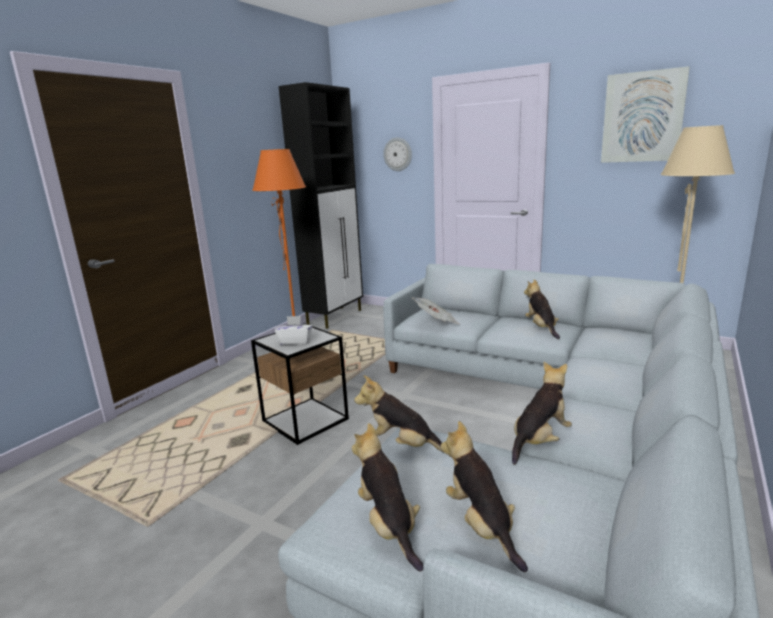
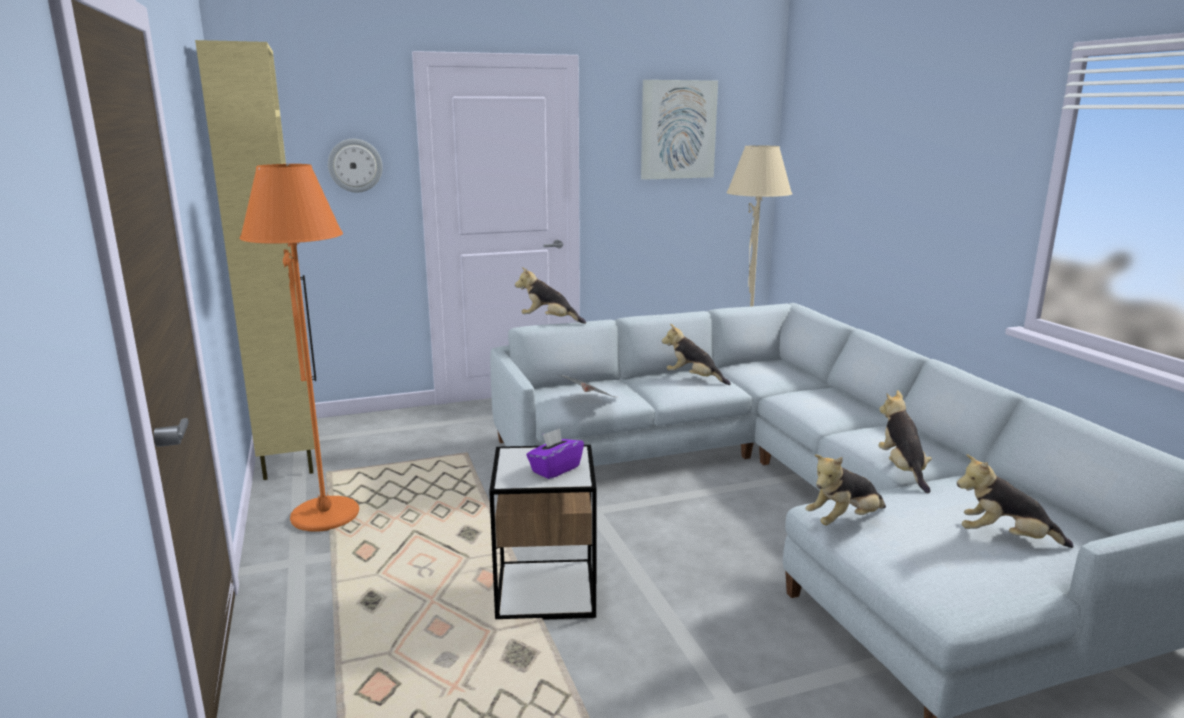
camera: 50 degrees left, 0 degrees up
white tissue box [275,316,312,345] -> purple tissue box [526,428,584,479]
black cabinet [279,82,363,329] -> beige cabinet [195,40,316,480]
plush toy [352,423,423,572] -> plush toy moved to [515,267,586,324]

